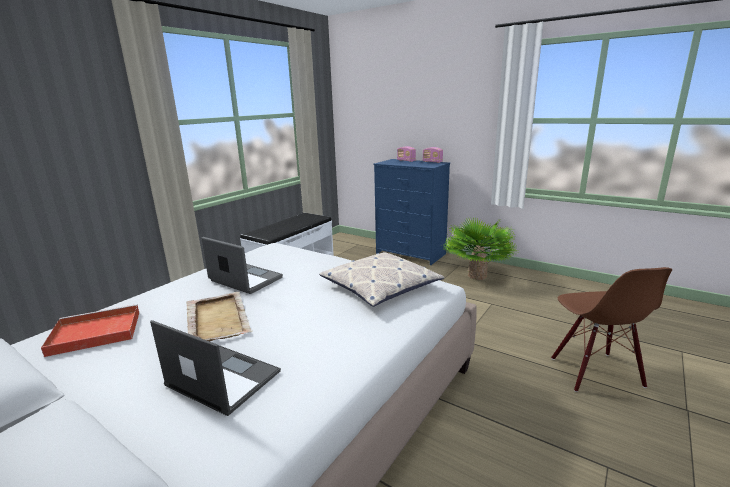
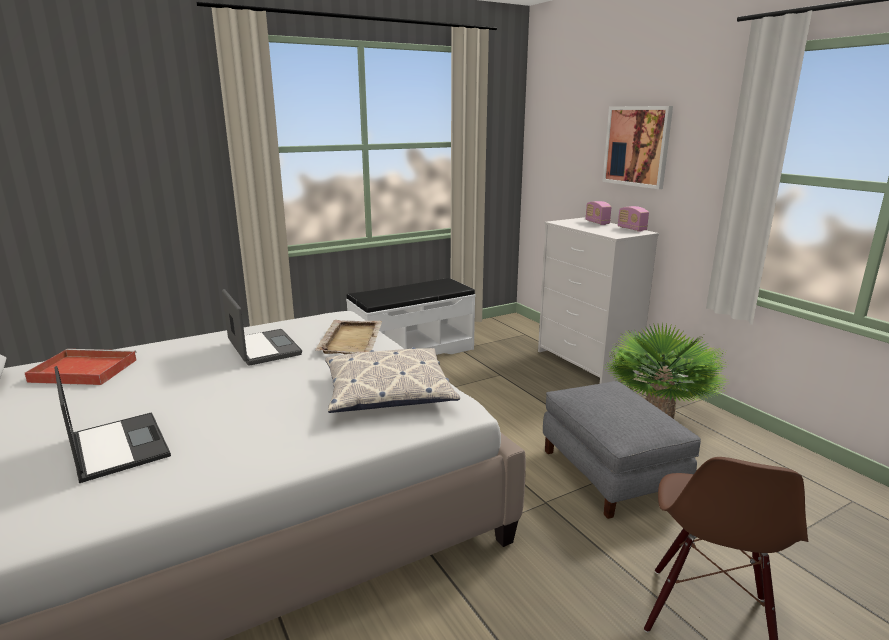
camera: 25 degrees right, 0 degrees up
beige tray [187,292,253,342] -> beige tray moved to [315,320,382,354]
blue dresser [374,159,450,265] -> white dresser [538,217,659,384]
none -> grey ottoman [543,381,701,519]
none -> picture [602,106,673,189]

